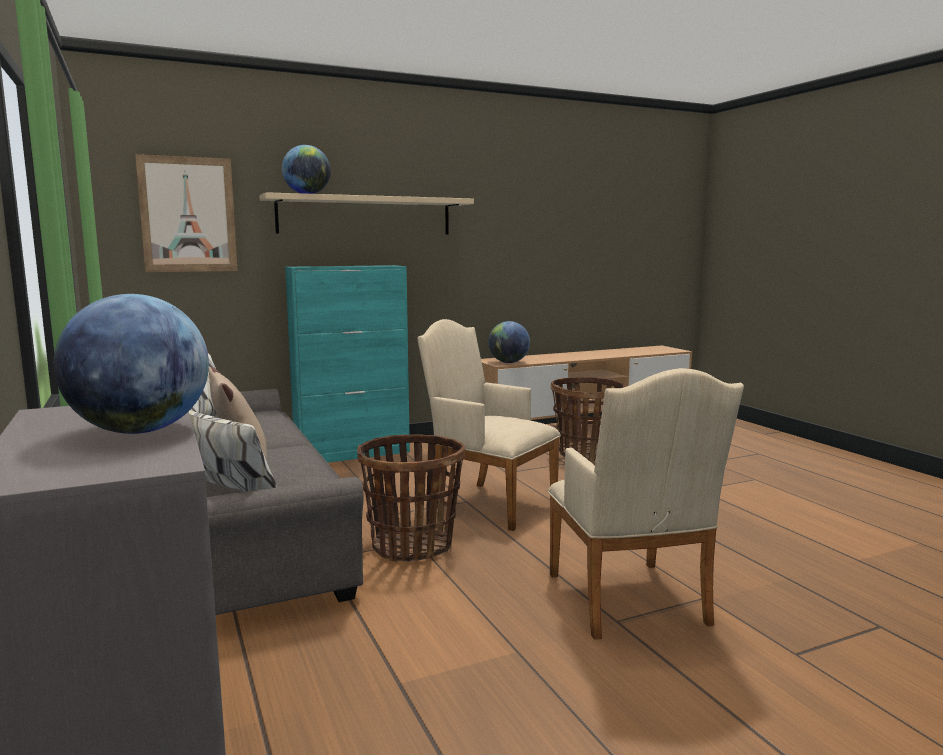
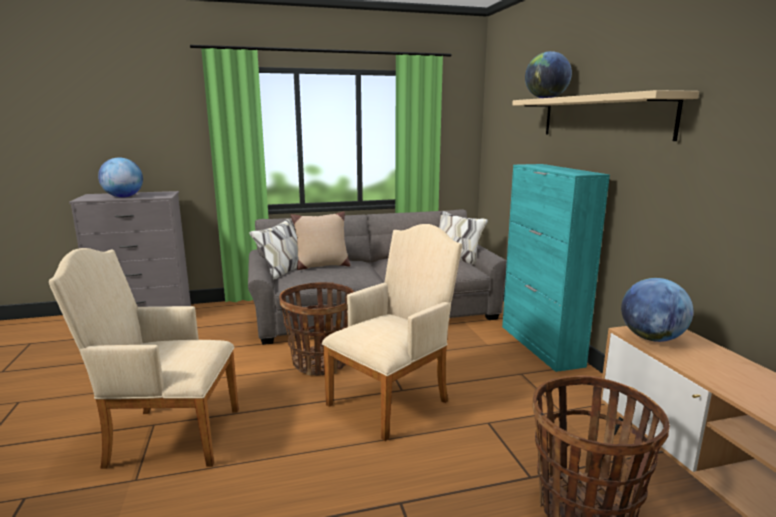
camera: 100 degrees right, 5 degrees up
picture [135,154,238,272] -> none

